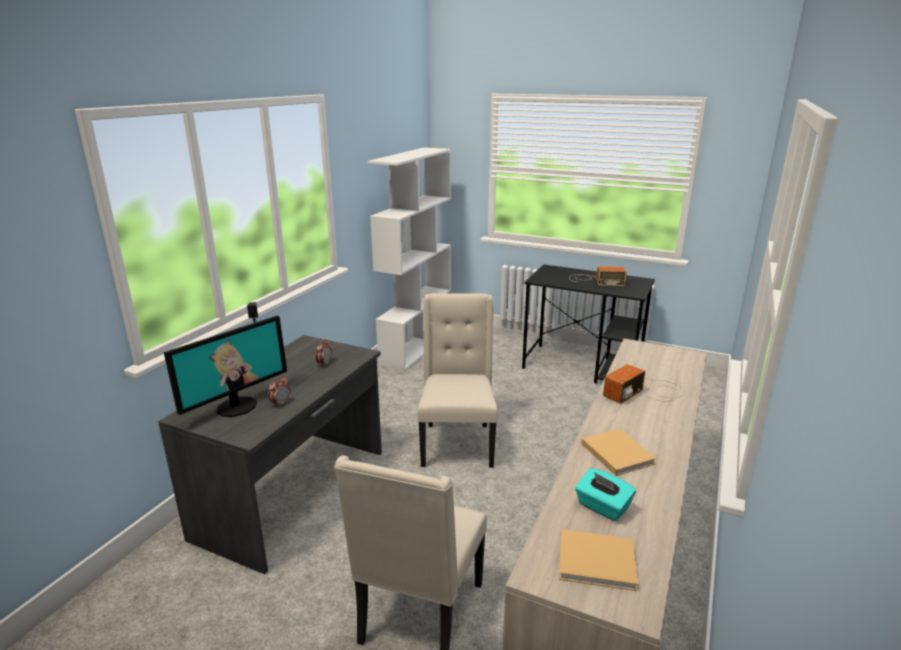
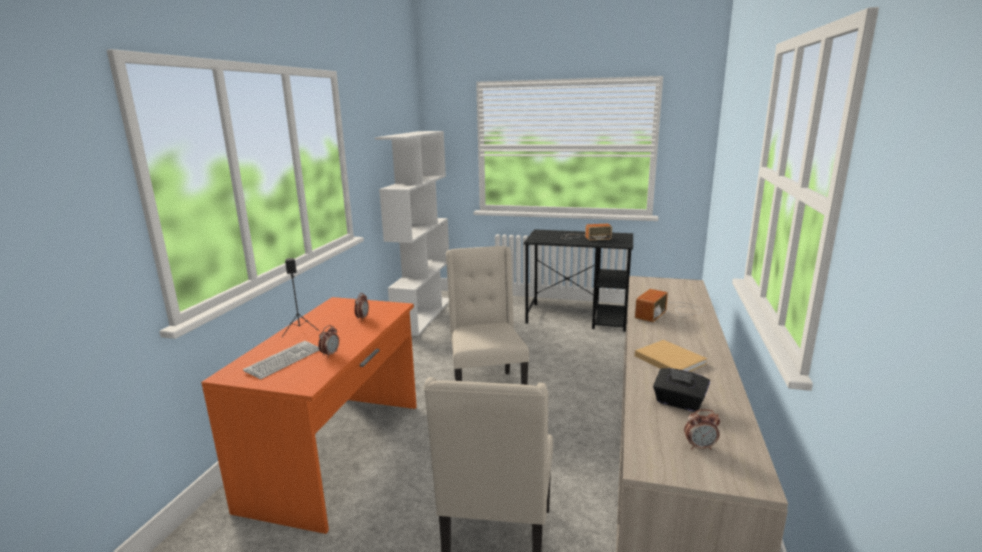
camera: 10 degrees left, 5 degrees down
grey desk [158,335,382,574] -> orange desk [201,297,417,534]
monitor [164,315,287,417] -> keyboard [243,341,319,379]
beige book [559,529,638,591] -> alarm clock [684,409,720,450]
turquoise tissue box [575,468,636,521] -> black tissue box [653,368,710,412]

